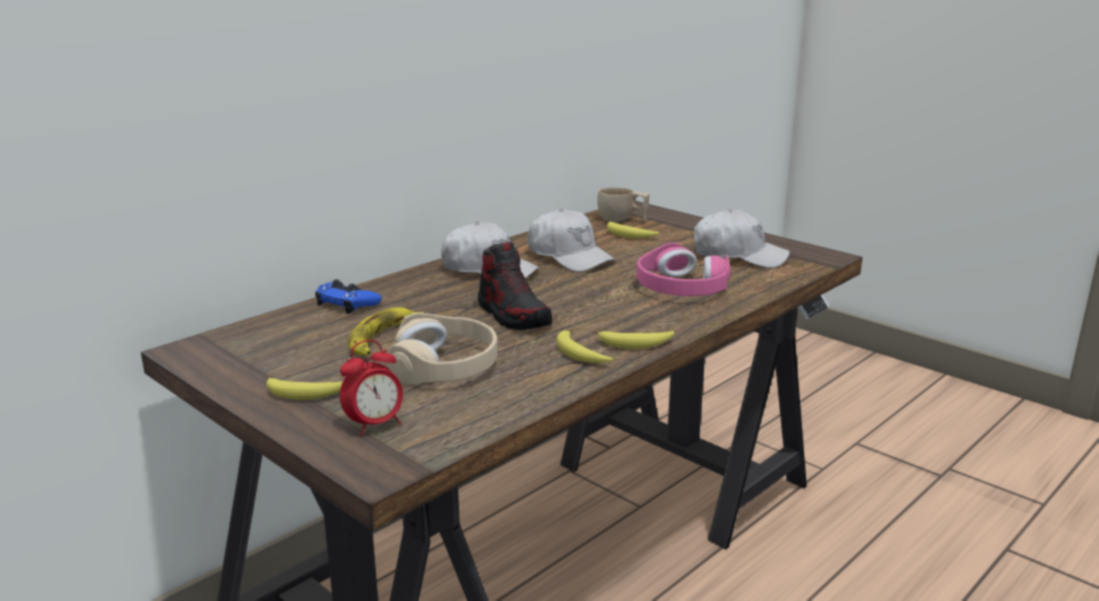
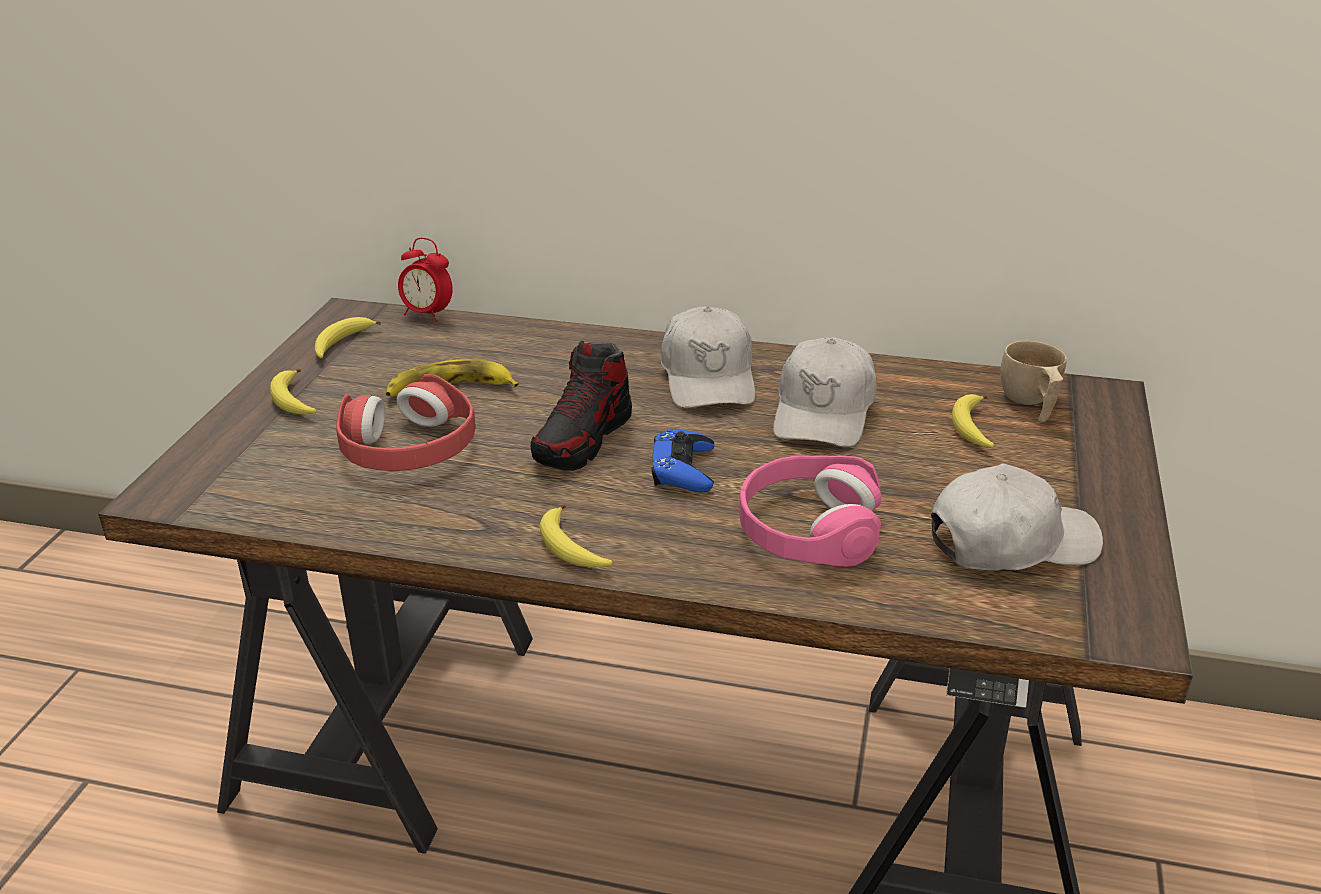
camera: 60 degrees right, 10 degrees up
blue game controller [315,279,382,314] -> blue game controller moved to [651,429,715,492]
alarm clock [340,340,403,436] -> alarm clock moved to [398,238,453,322]
beige headphones [389,313,498,385] -> red headphones [336,374,476,471]
banana [556,329,613,363] -> banana moved to [315,317,381,358]
white cap [694,209,790,268] -> white cap turned 90 degrees counterclockwise [931,463,1103,571]

